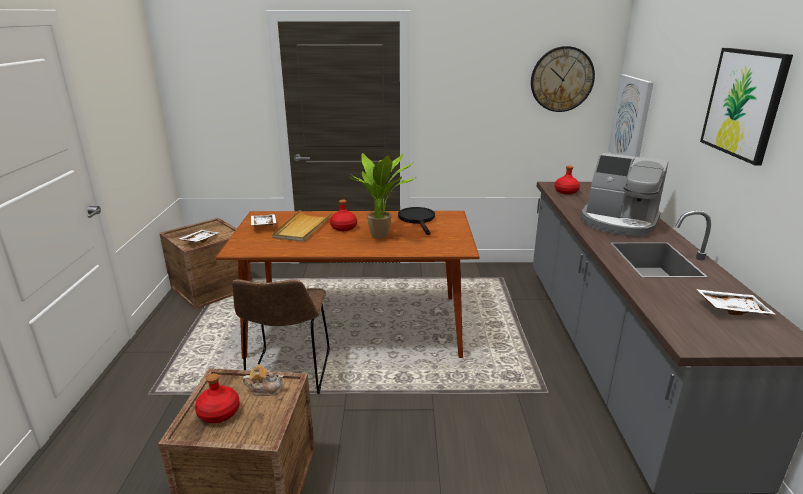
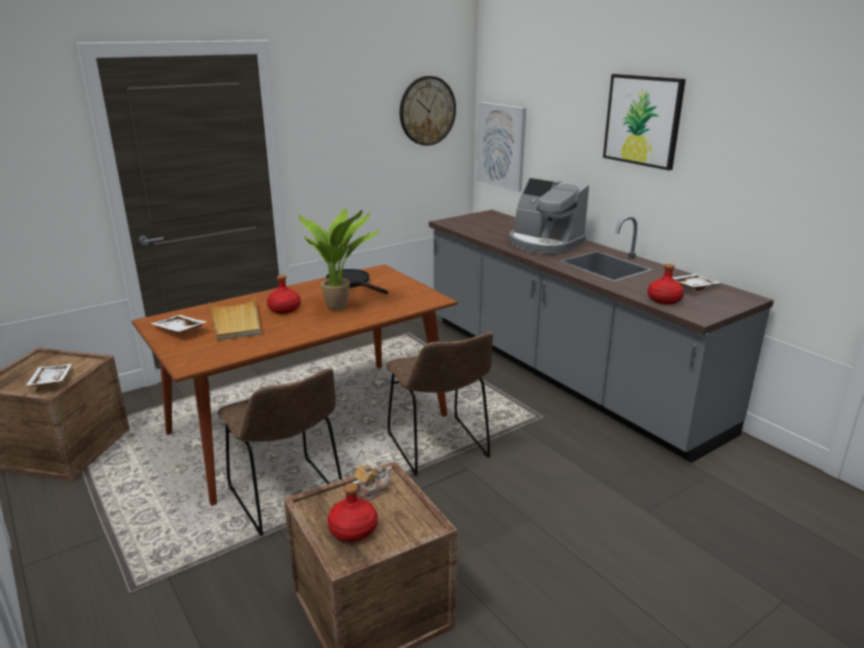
camera: 35 degrees left, 0 degrees up
red bottle [554,166,580,195] -> red bottle moved to [647,264,684,305]
coffee machine [581,153,669,237] -> coffee machine turned 45 degrees clockwise [509,177,589,254]
none -> brown chair [386,332,493,476]

